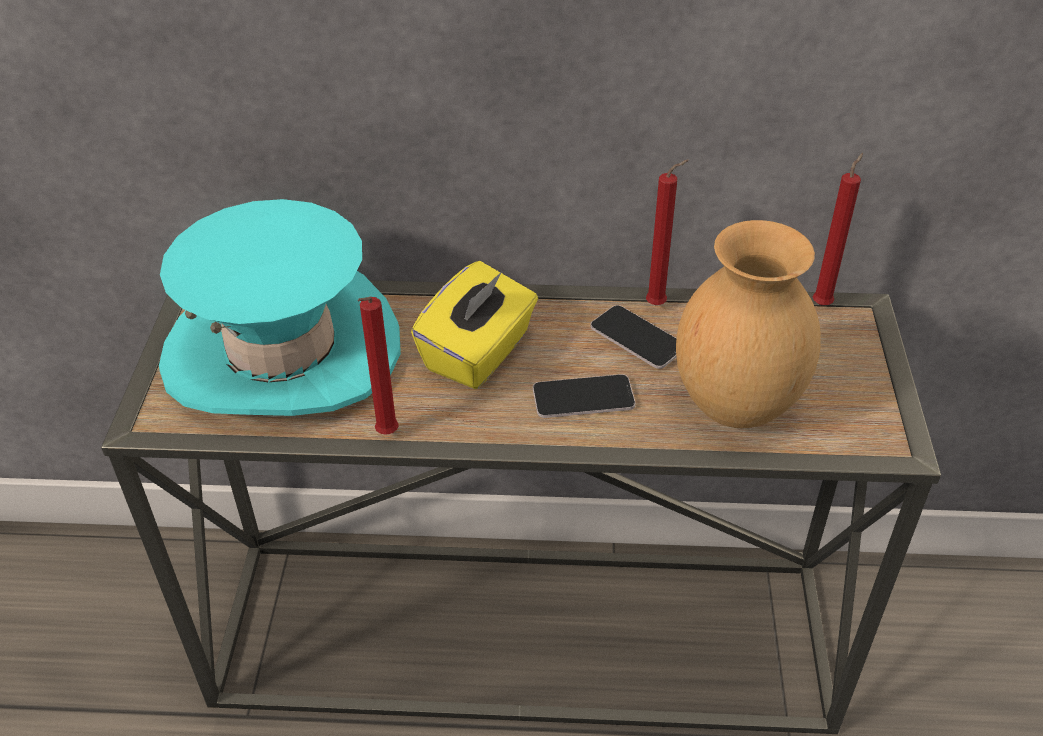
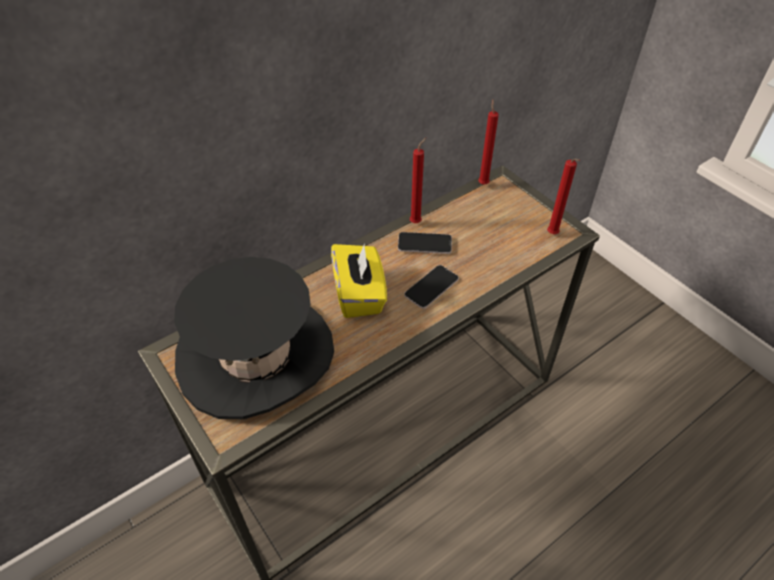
camera: 40 degrees left, 5 degrees up
turquoise hat [159,199,401,416] -> black hat [174,257,334,419]
red candle [358,297,399,435] -> red candle moved to [547,159,580,234]
brown vase [676,220,821,428] -> none

